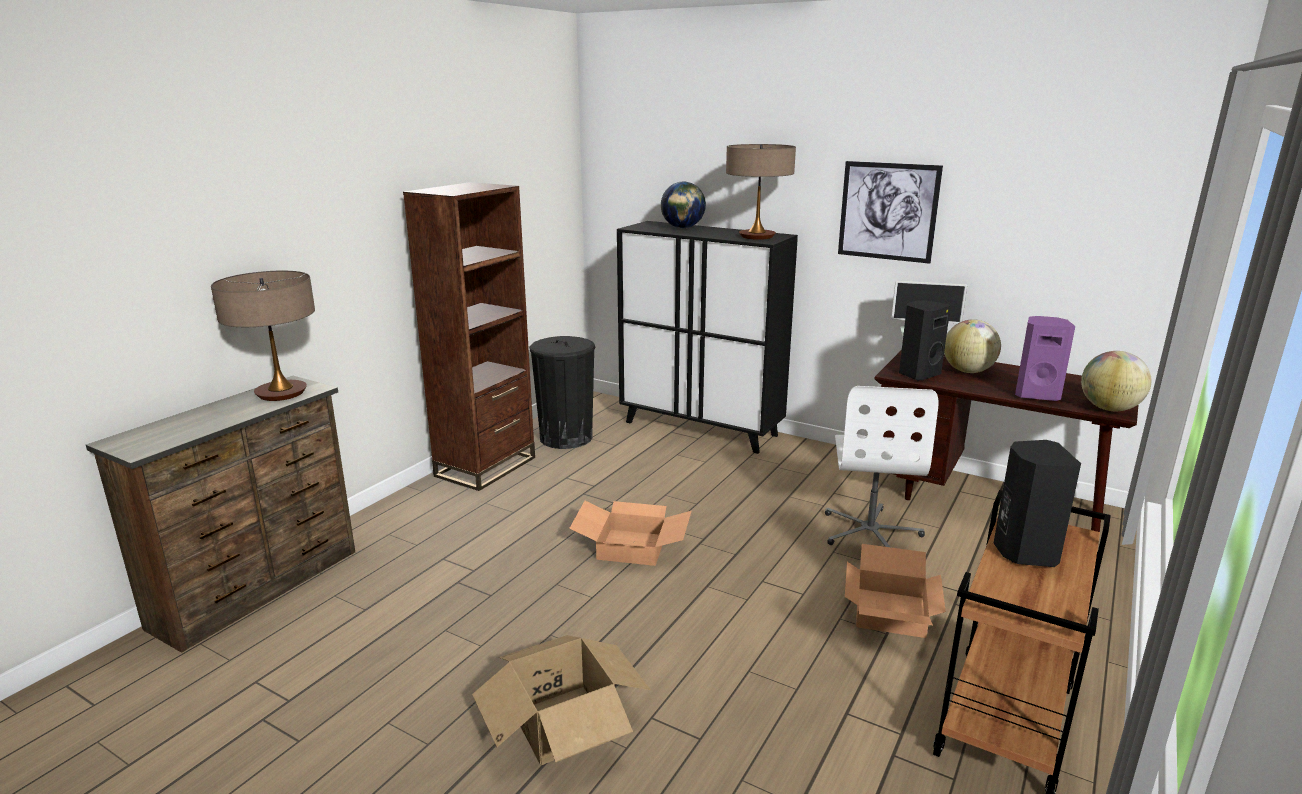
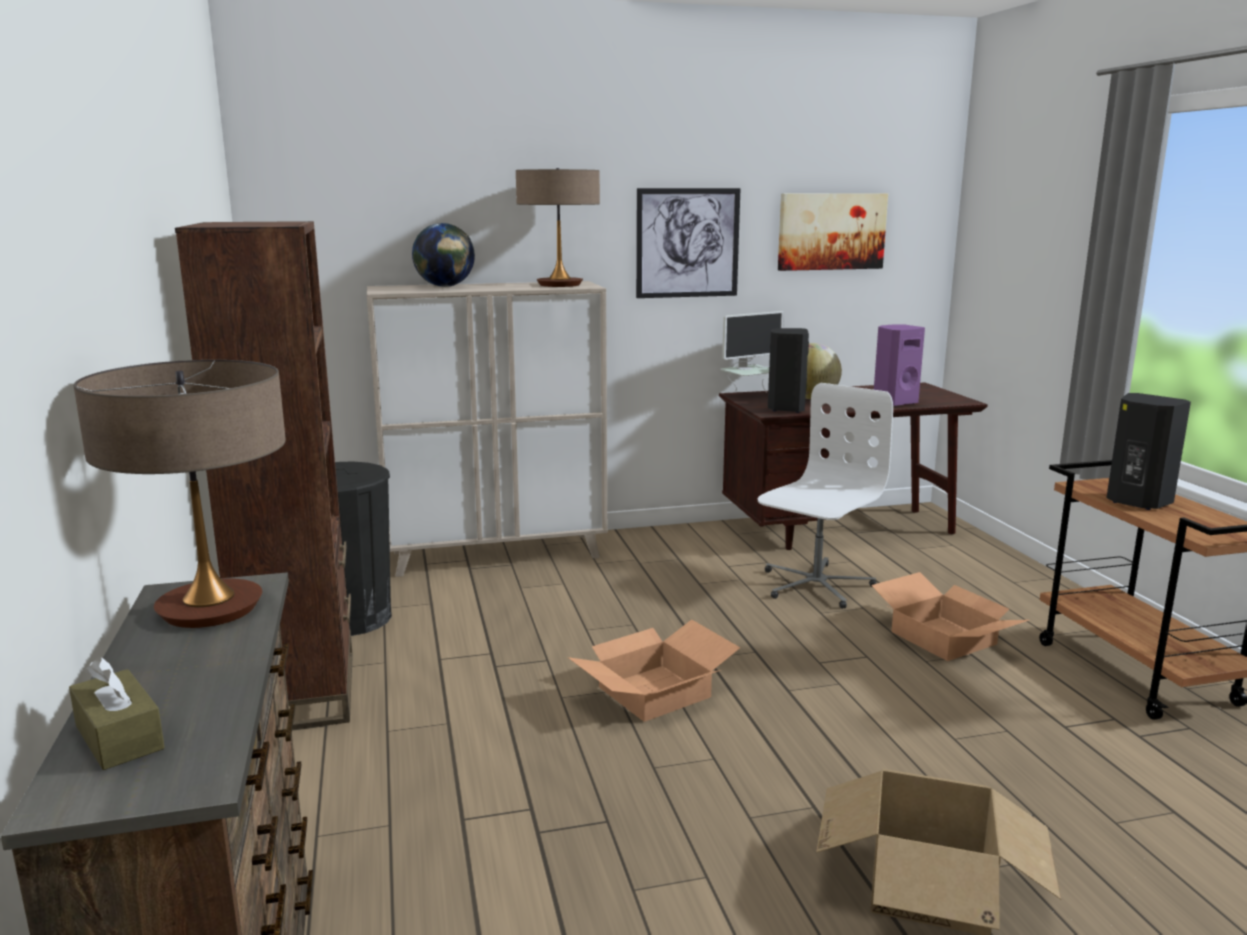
camera: 45 degrees left, 5 degrees down
black cabinet [617,221,798,454] -> beige cabinet [367,281,608,577]
white office chair [825,386,939,547] -> white office chair turned 105 degrees counterclockwise [758,383,893,609]
globe [1081,351,1151,411] -> none
none -> brown tissue box [69,657,165,770]
none -> picture [778,193,888,271]

